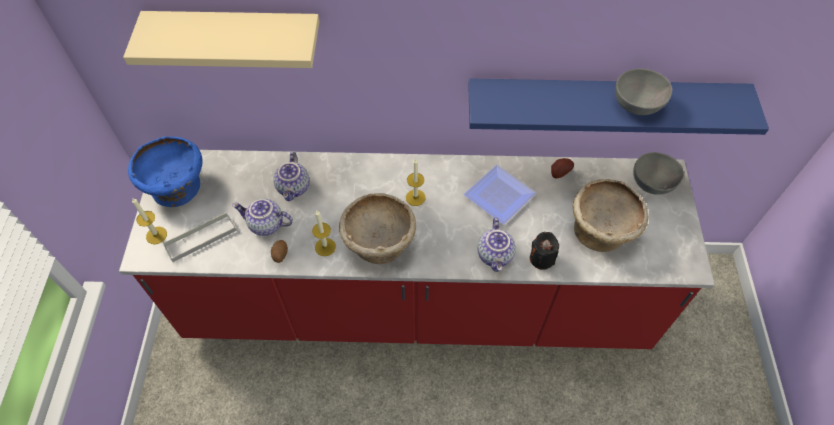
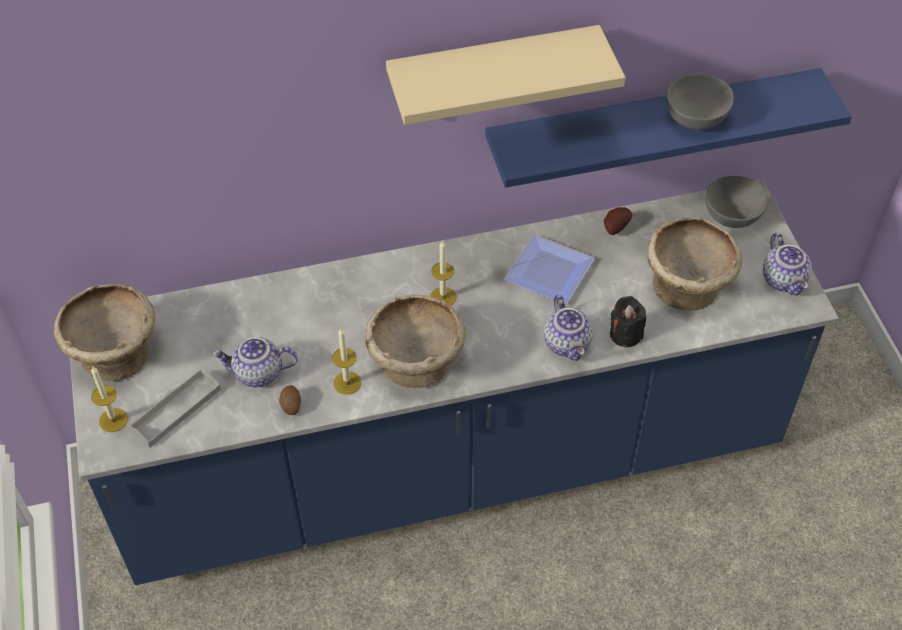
camera: 15 degrees left, 5 degrees down
red counter [119,150,715,349] -> blue counter [70,180,838,585]
beige shelf [123,11,319,68] -> beige shelf moved to [386,25,625,125]
blue bowl [128,136,203,207] -> beige bowl [54,284,155,381]
teapot [273,152,310,201] -> teapot moved to [763,233,812,296]

